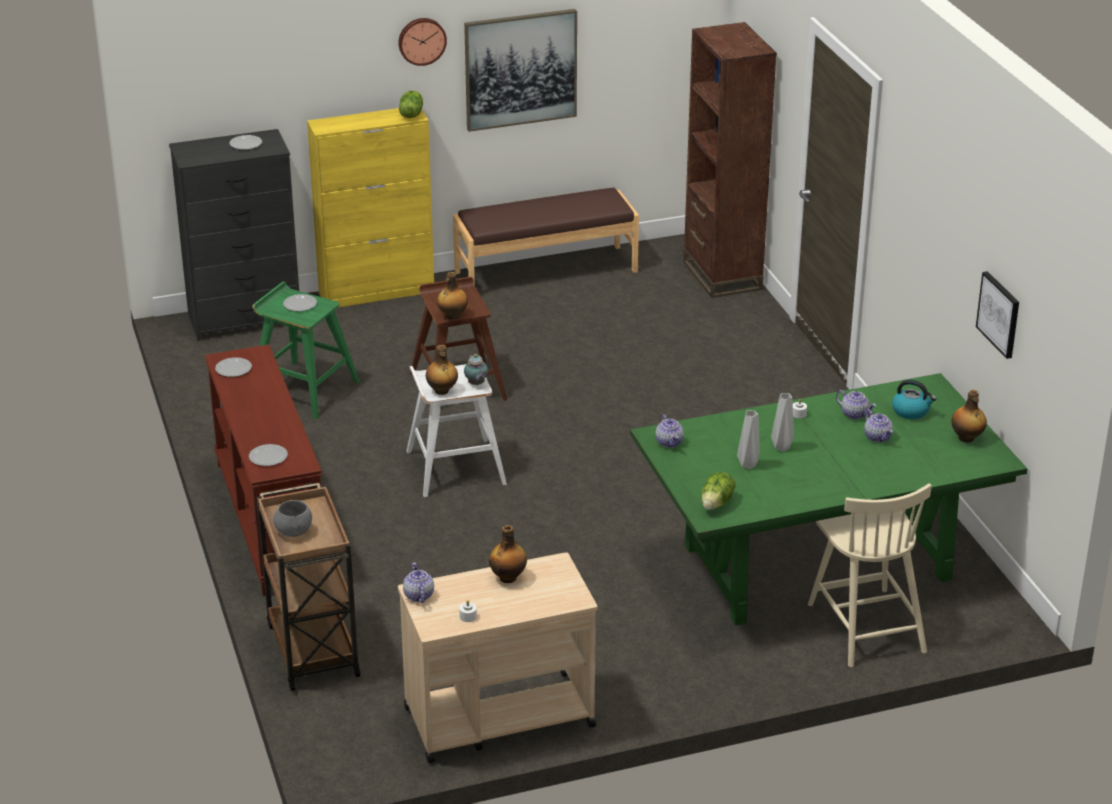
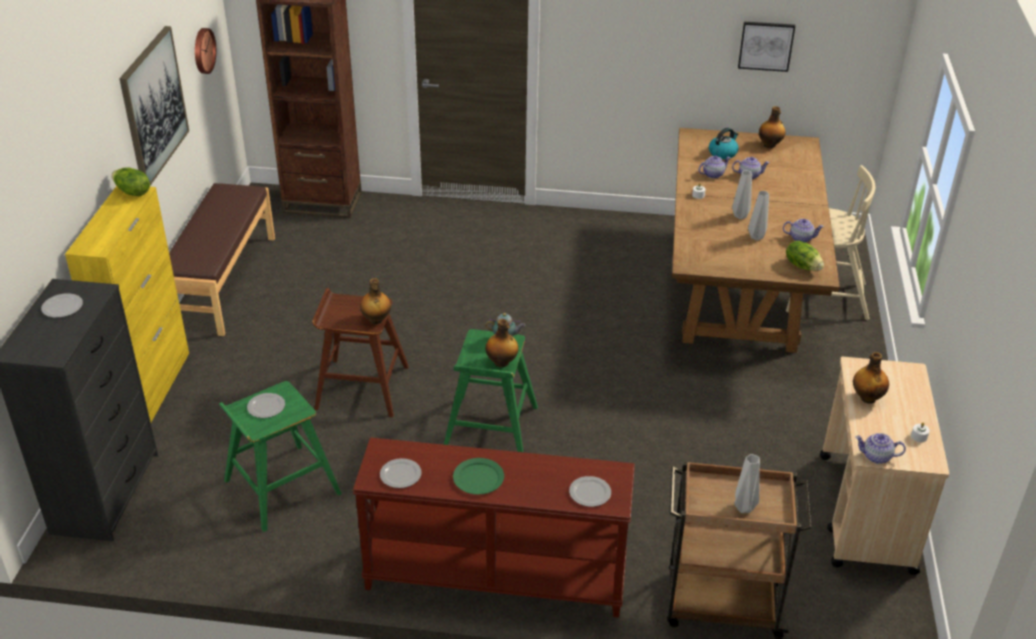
camera: 65 degrees left, 5 degrees up
grey bowl [273,500,312,537] -> grey vase [734,454,760,513]
wall clock [398,18,447,66] -> wall clock moved to [195,28,216,74]
white stool [406,364,507,497] -> green stool [444,329,538,452]
green dining table [630,373,1028,625] -> brown dining table [672,128,840,353]
teapot [655,414,684,448] -> teapot moved to [783,219,824,243]
none -> green plate [453,458,504,495]

